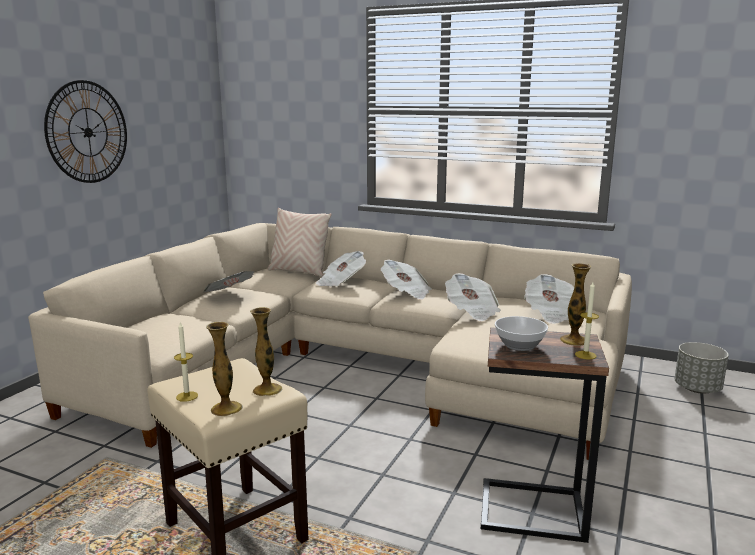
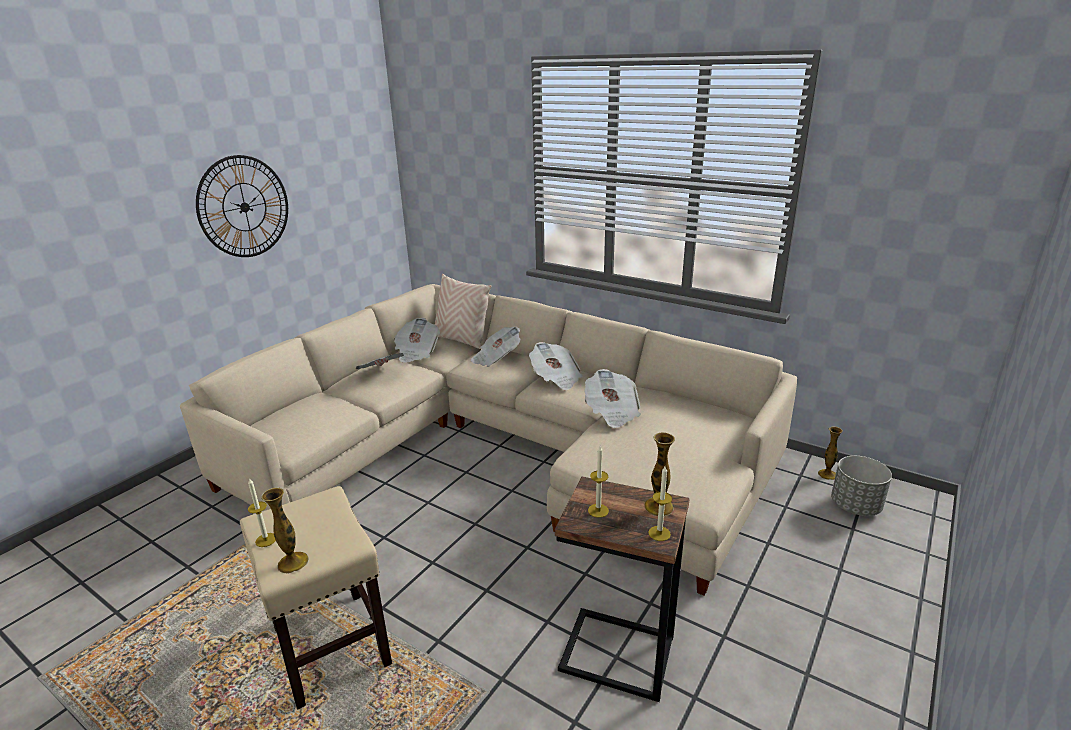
camera: 10 degrees right, 10 degrees up
vase [250,307,282,396] -> vase moved to [818,426,843,480]
bowl [495,316,548,351] -> candle [588,446,609,518]
newspaper [524,274,574,324] -> newspaper moved to [394,318,440,362]

